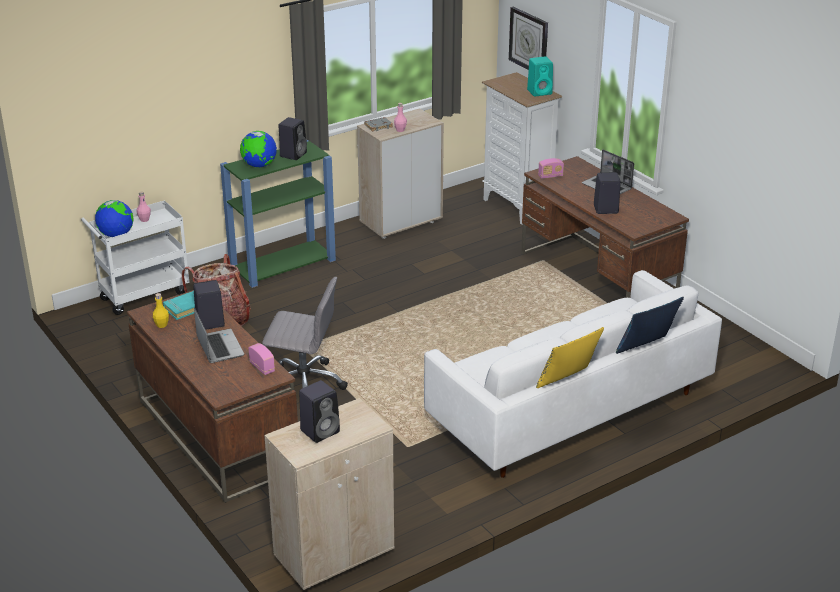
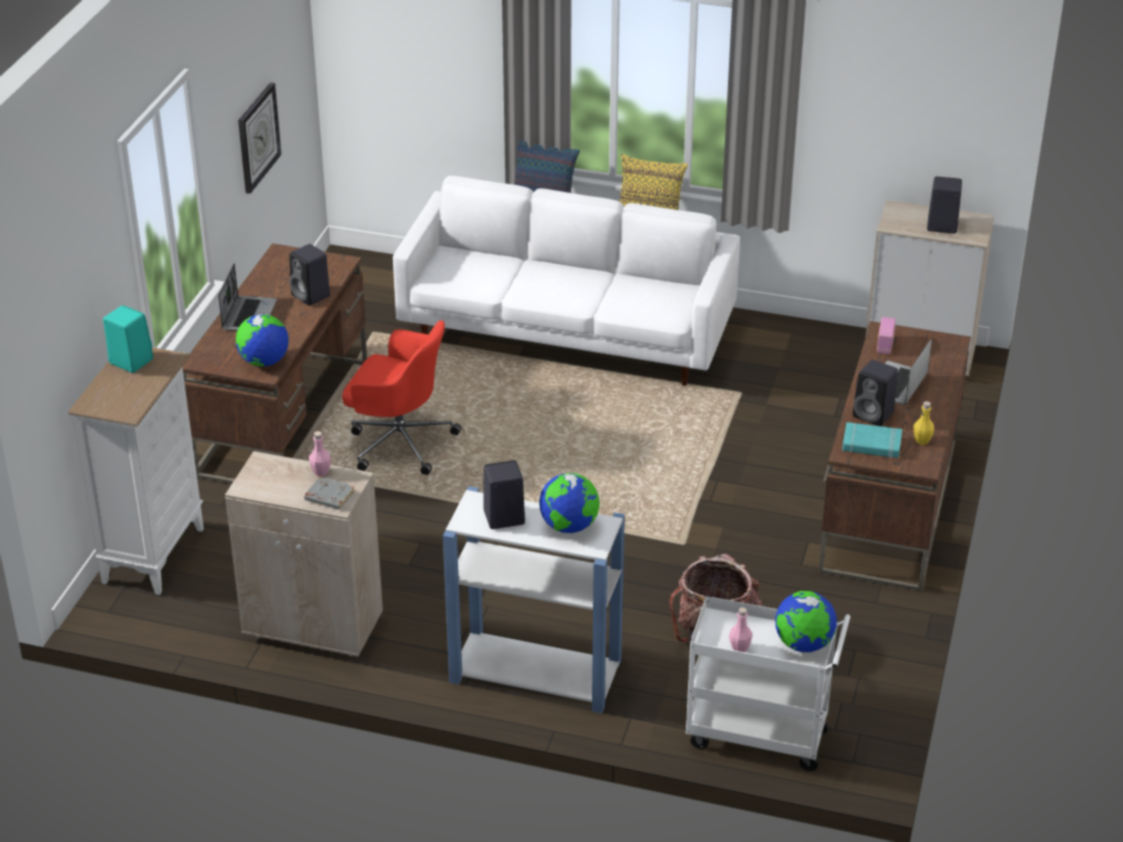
camera: 130 degrees left, 5 degrees up
green bookcase [220,140,336,288] -> white bookcase [443,486,625,713]
grey office chair [262,277,348,390] -> none
wall clock [509,7,548,70] -> wall clock moved to [238,82,281,194]
radio [538,158,564,179] -> globe [236,314,289,367]
none -> red office chair [342,320,461,475]

